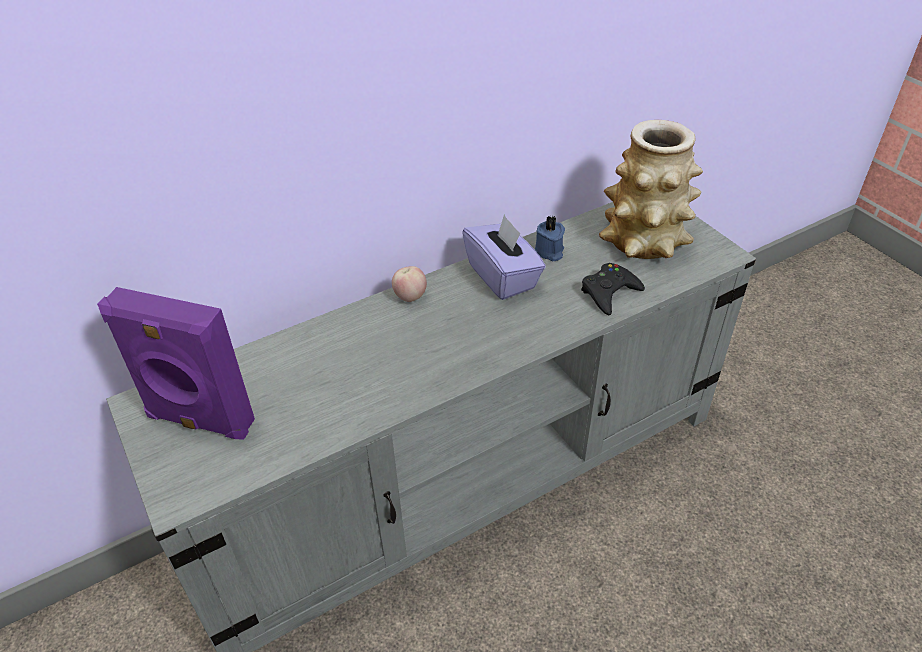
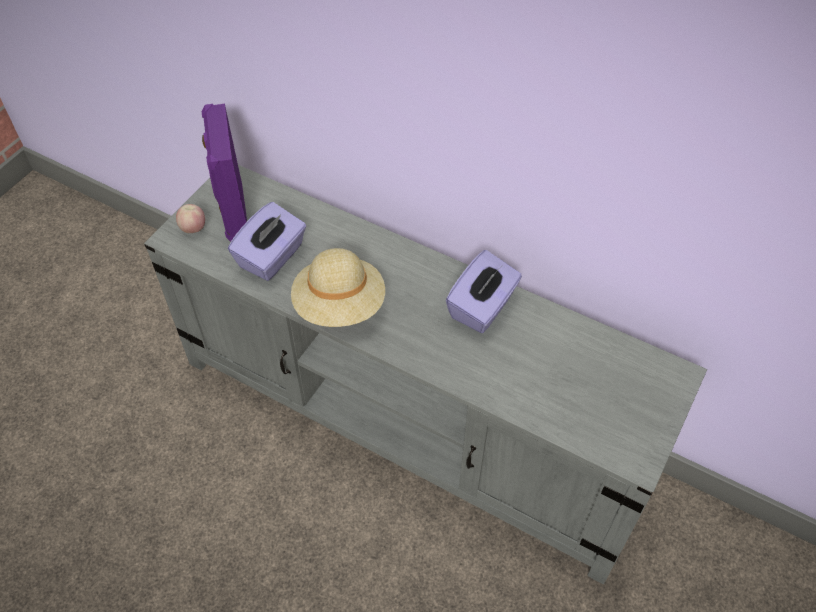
camera: 60 degrees right, 10 degrees up
apple [392,266,427,302] -> apple moved to [176,204,205,233]
blue candle [534,215,565,261] -> none
black game controller [581,263,645,315] -> none
vase [599,120,703,259] -> none
none -> purple tissue box [228,202,307,281]
none -> beige hat [291,248,385,327]

